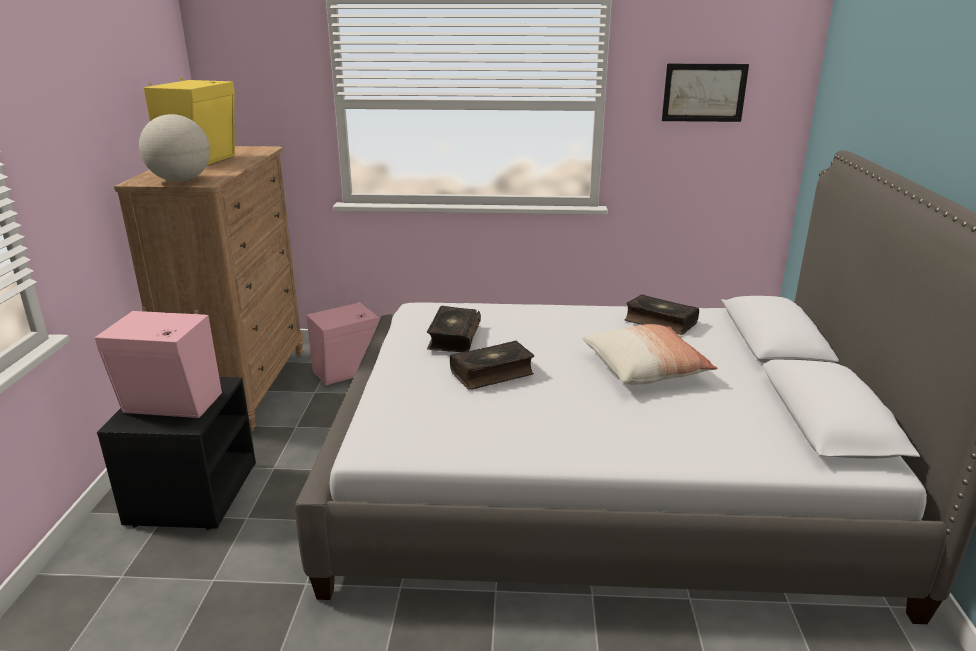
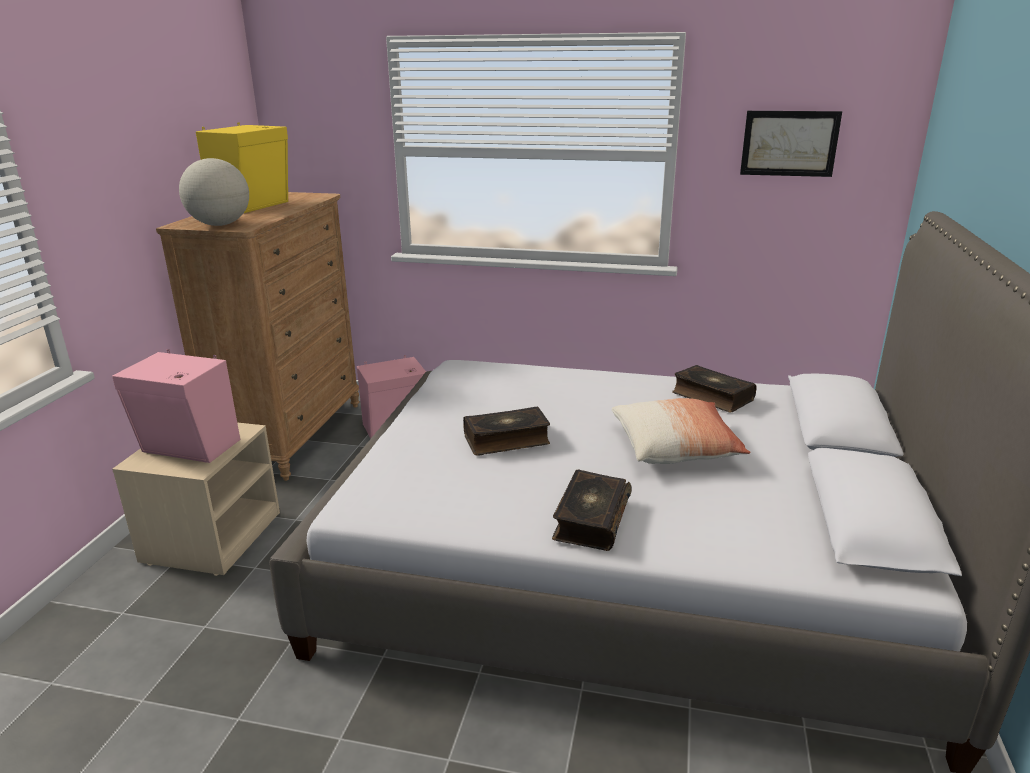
camera: 10 degrees right, 0 degrees up
black nightstand [97,377,256,530] -> beige nightstand [112,422,280,576]
book [427,306,481,352] -> book moved to [552,469,632,551]

